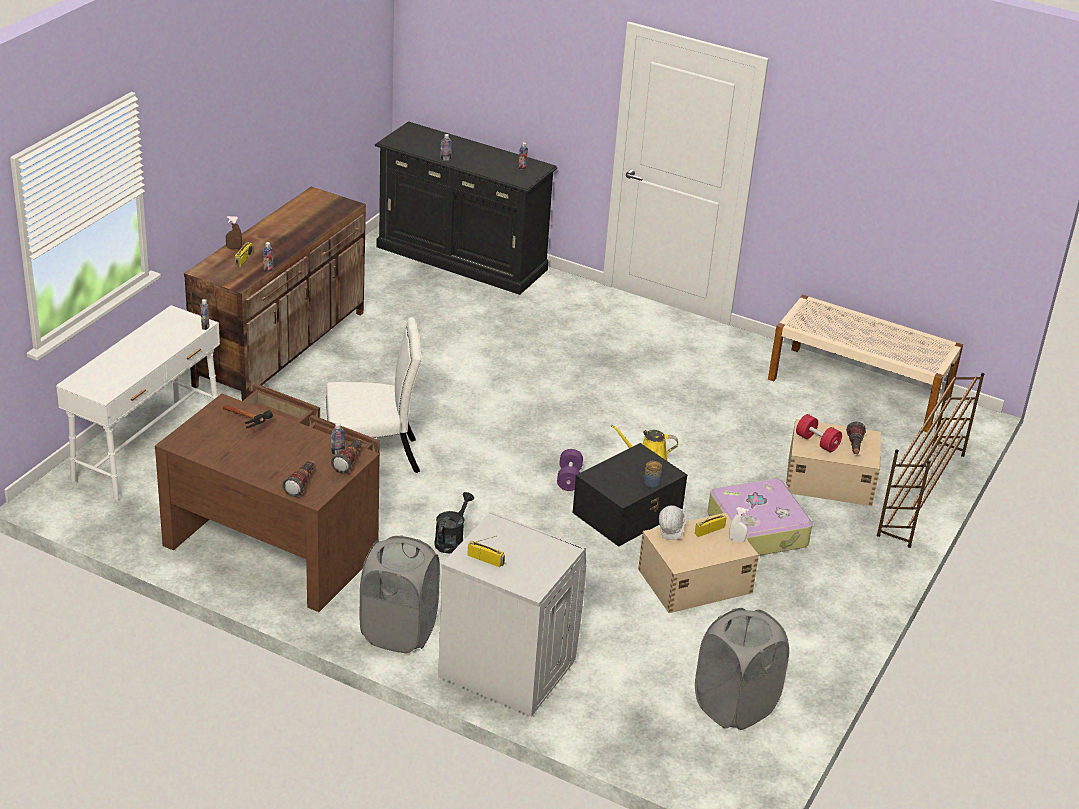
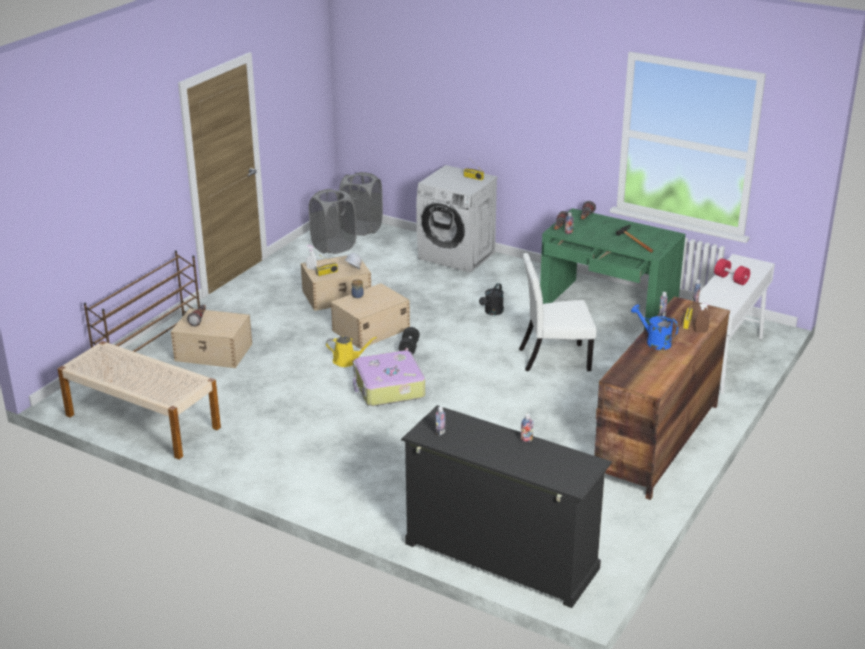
camera: 175 degrees left, 5 degrees down
brown desk [155,383,380,612] -> green desk [540,208,686,330]
grey laundry basket [360,535,440,653] -> grey laundry basket moved to [339,172,383,236]
purple dumbbell [557,449,583,491] -> black dumbbell [399,327,420,355]
black storage box [572,443,687,547] -> beige storage box [331,283,410,349]
suitcase [707,479,813,556] -> suitcase moved to [353,350,425,406]
red dumbbell [796,414,842,452] -> red dumbbell moved to [714,258,750,285]
none -> blue watering can [631,305,678,350]

